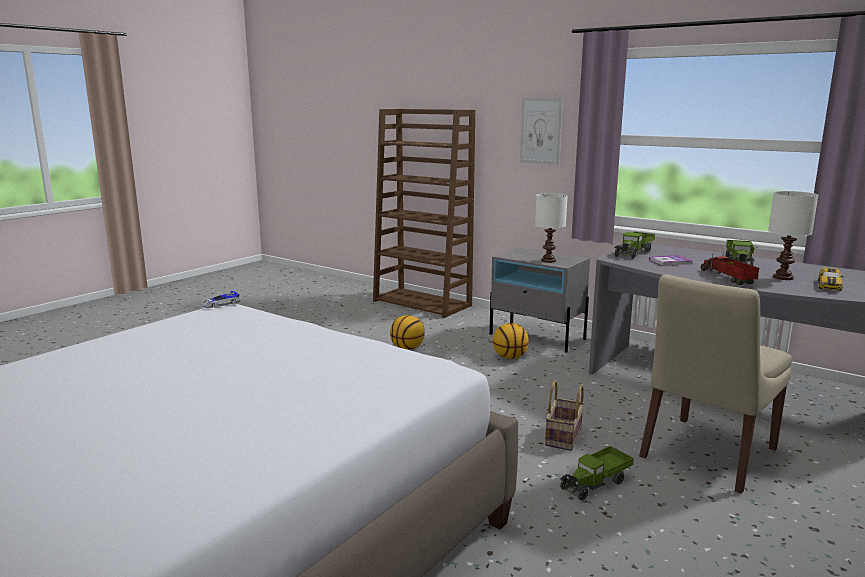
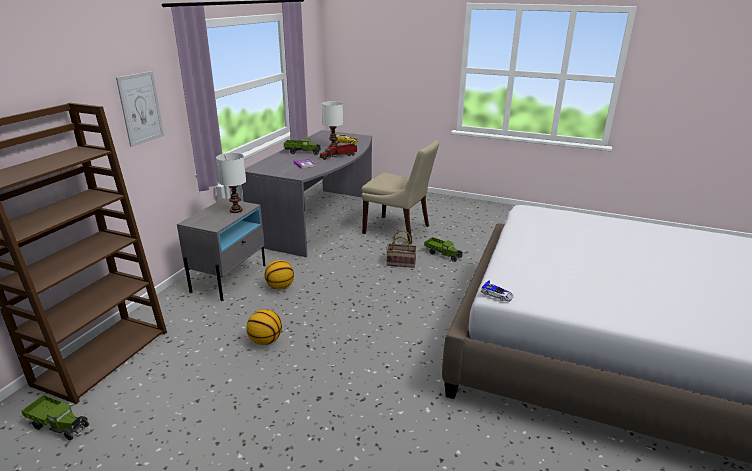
camera: 105 degrees left, 10 degrees up
toy truck [614,232,655,259] -> toy truck moved to [21,395,89,440]

